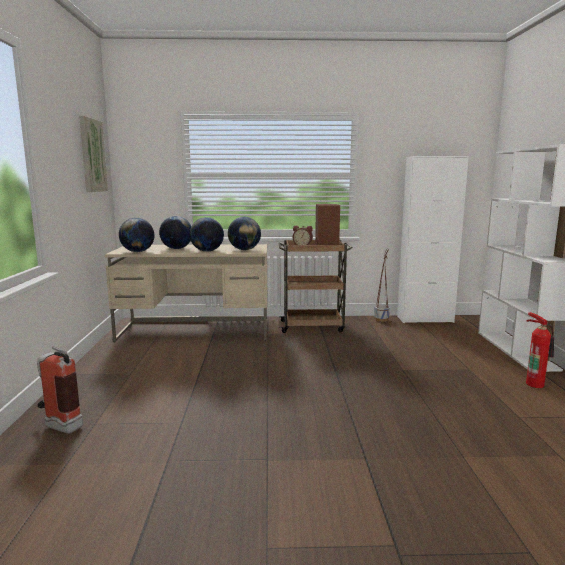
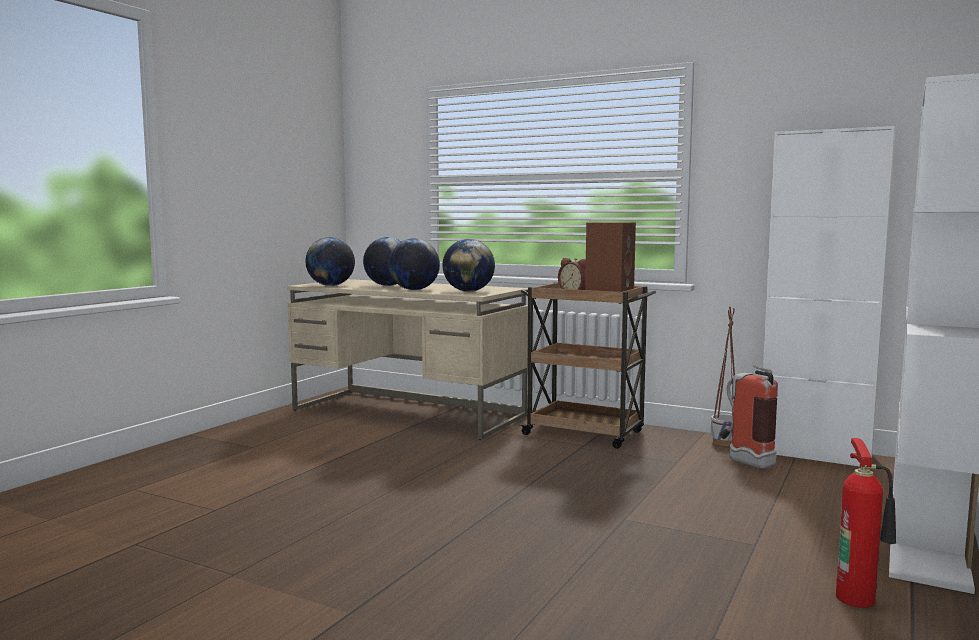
camera: 30 degrees right, 5 degrees down
fire extinguisher [37,347,83,434] -> fire extinguisher moved to [719,364,778,469]
picture [79,116,108,192] -> none

